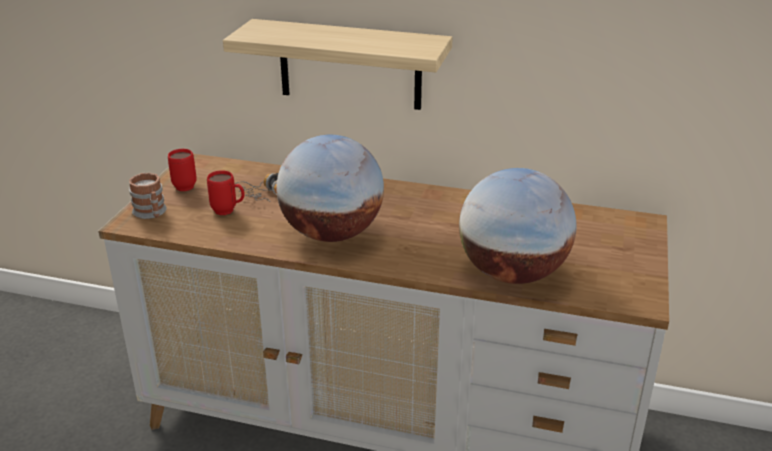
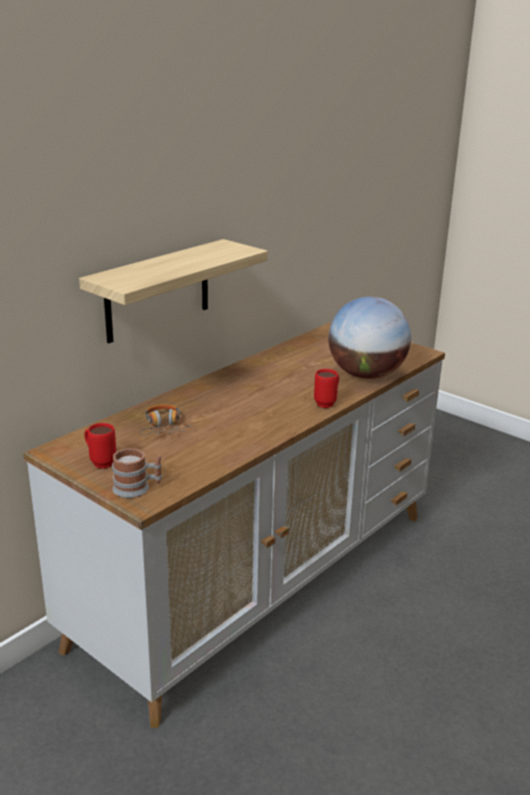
camera: 65 degrees left, 5 degrees down
red mug [207,170,245,215] -> red mug moved to [314,369,339,408]
globe [276,135,384,242] -> none

